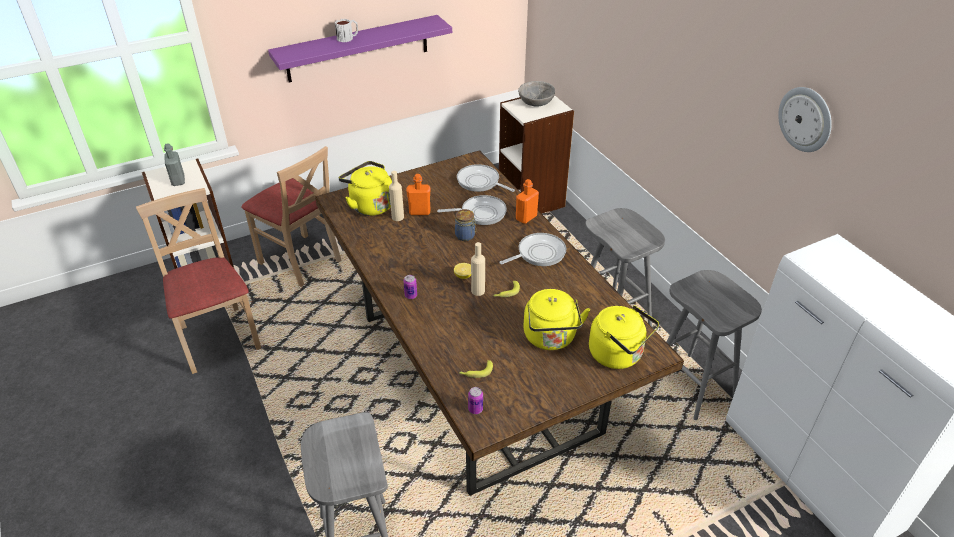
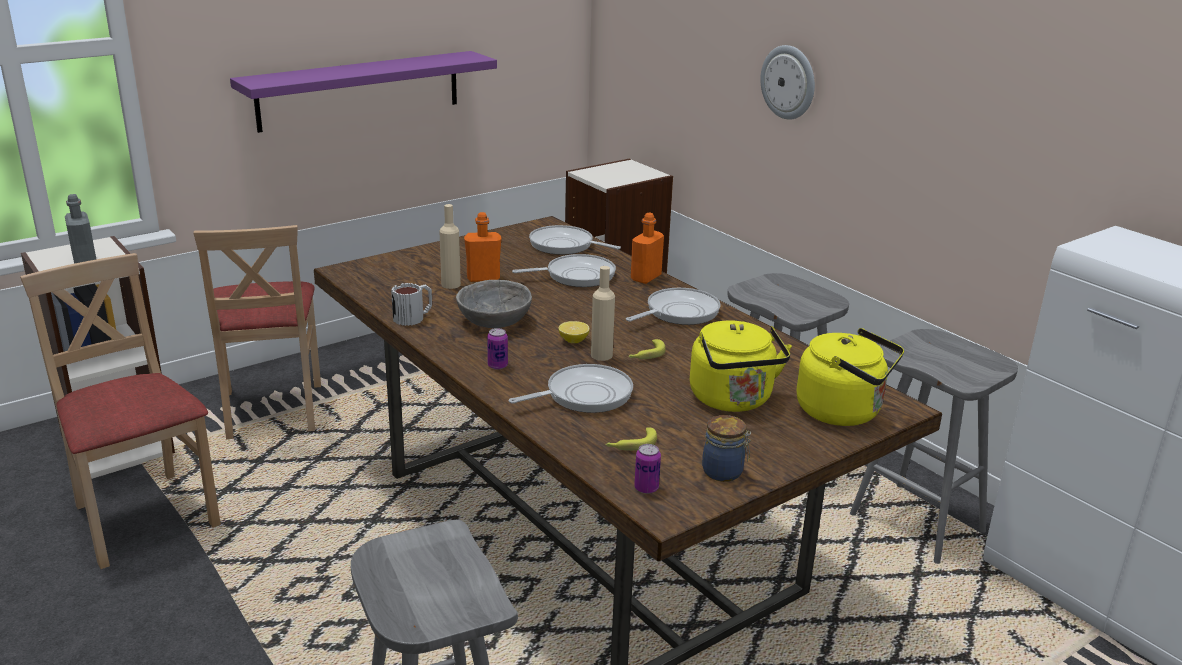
camera: 10 degrees left, 15 degrees down
beige chair [241,146,342,287] -> beige chair turned 45 degrees clockwise [194,225,321,439]
mug [335,19,358,42] -> mug moved to [391,283,432,326]
yellow kettle [339,161,392,216] -> none
jar [455,209,476,241] -> jar moved to [702,415,751,482]
grey bowl [518,81,555,107] -> grey bowl moved to [456,280,532,328]
wall clock [778,87,832,152] -> wall clock moved to [760,45,815,120]
none -> frying pan [509,364,633,413]

